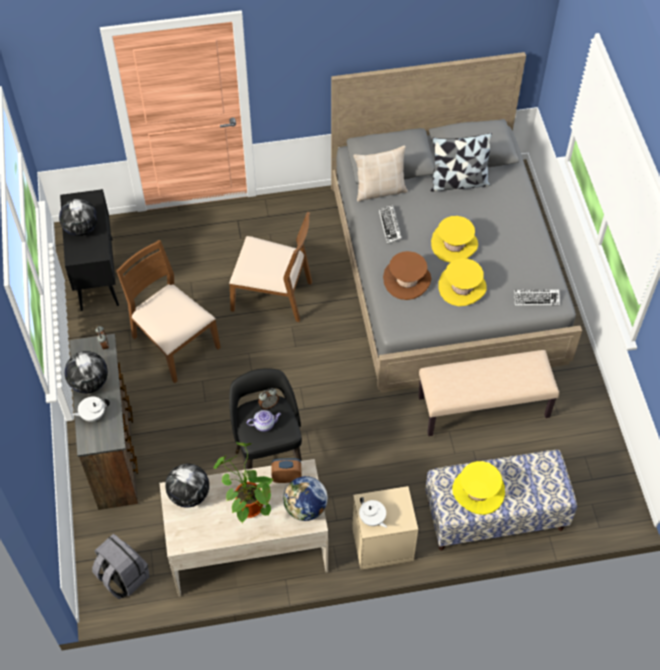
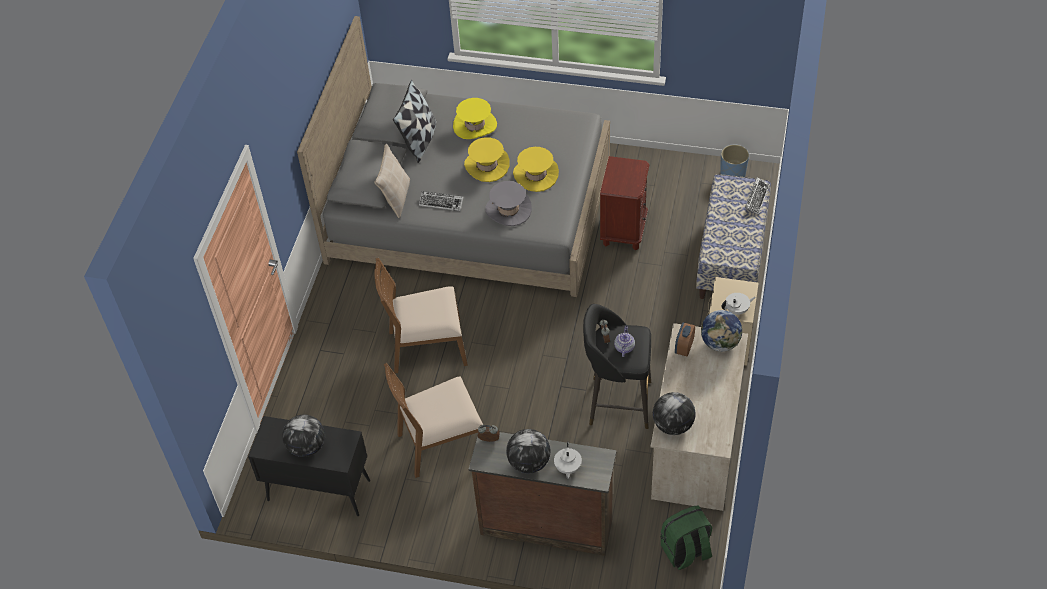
camera: 65 degrees left, 5 degrees down
grey backpack [92,533,149,599] -> green backpack [661,505,712,570]
potted plant [213,442,273,523] -> none
brown chair [229,211,312,322] -> brown chair turned 135 degrees counterclockwise [374,258,468,374]
brown hat [383,251,431,300] -> grey hat [485,181,532,226]
beige bench [418,350,559,436] -> brown nightstand [600,156,650,251]
yellow hat [452,461,505,515] -> yellow hat moved to [453,98,497,139]
keyboard [514,289,560,306] -> keyboard moved to [745,177,770,215]
none -> blue planter [720,145,749,177]

